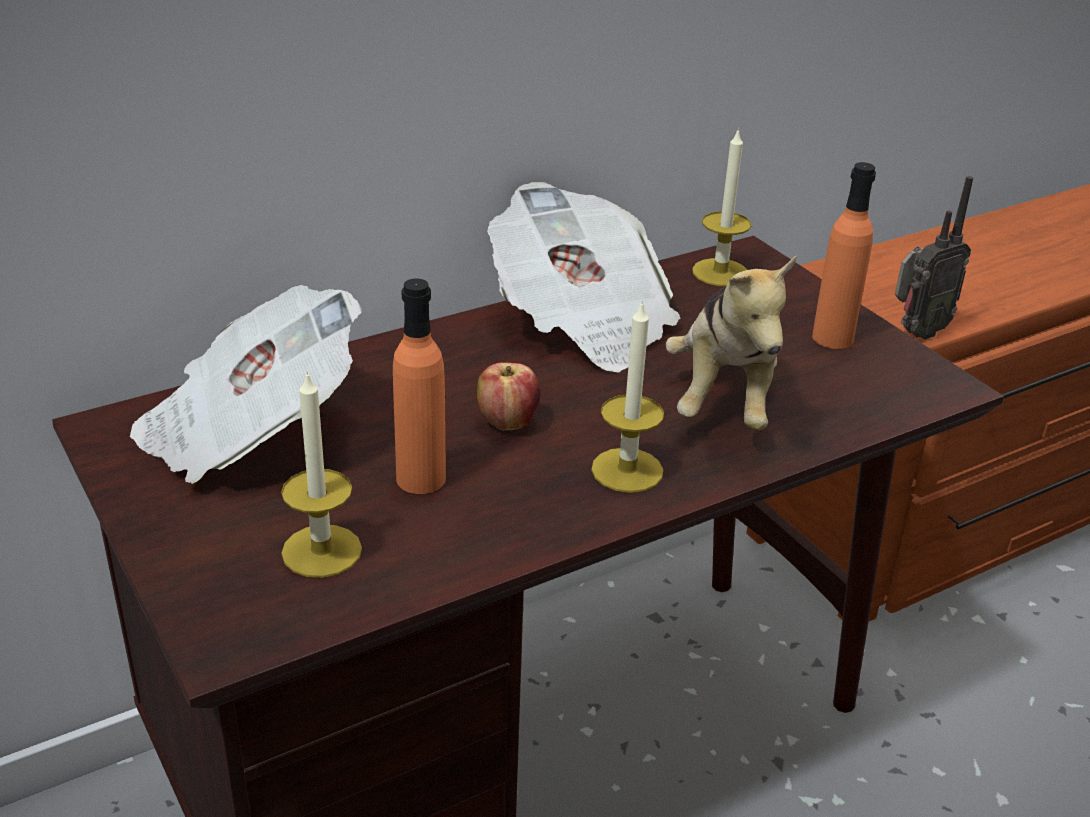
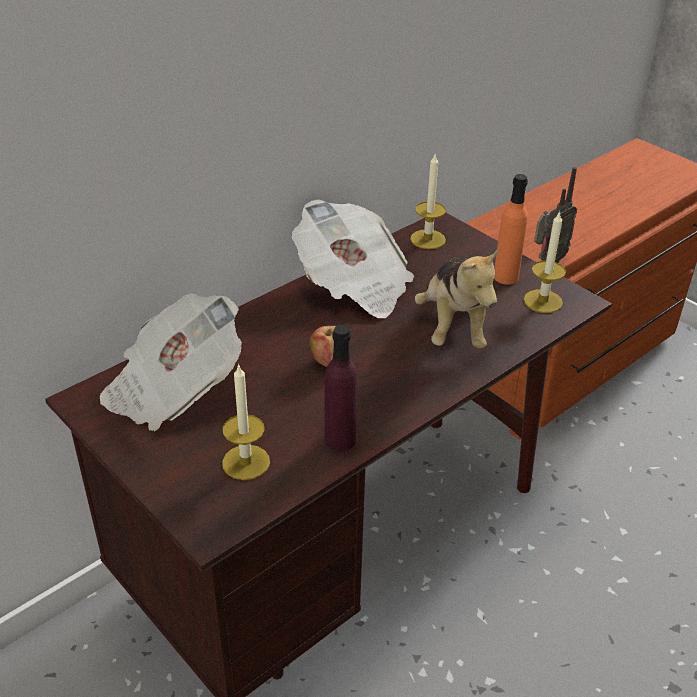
camera: 10 degrees left, 5 degrees up
orange bottle [393,279,446,494] -> none
candle [591,300,664,493] -> candle moved to [524,211,566,313]
none -> purple bottle [324,325,357,451]

